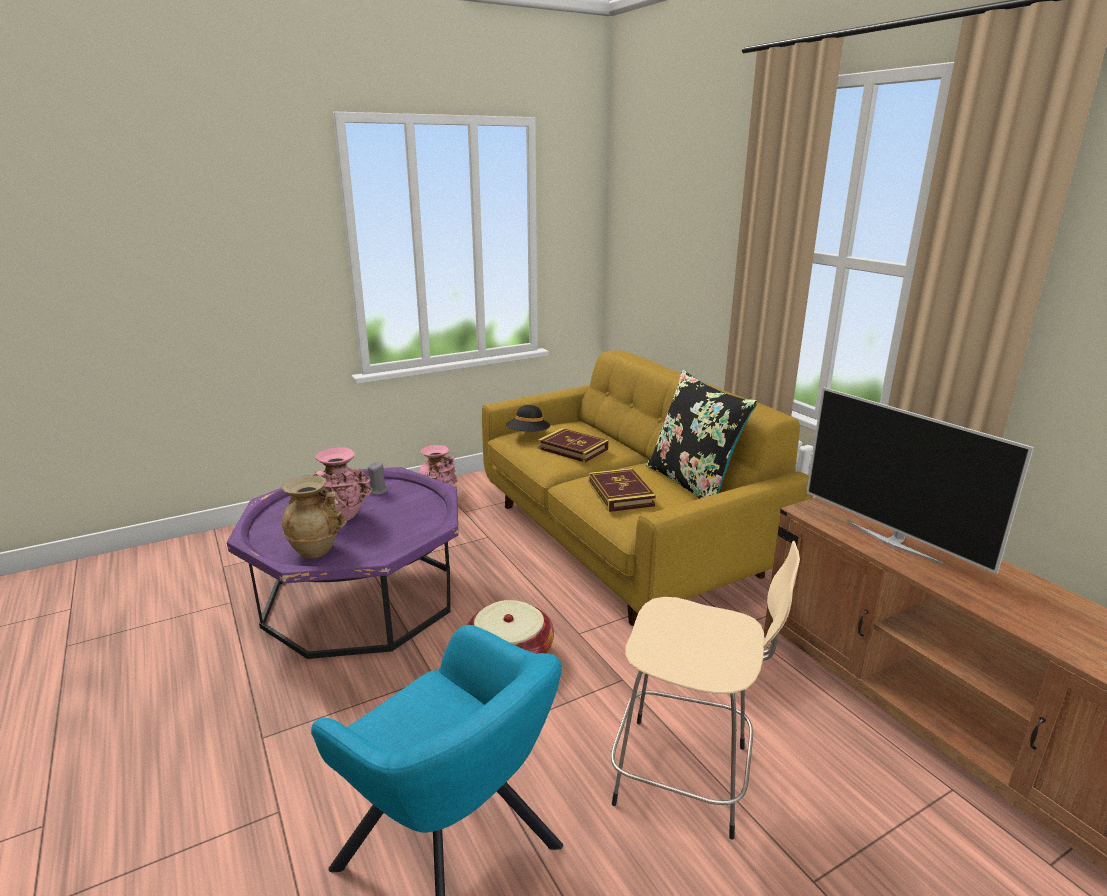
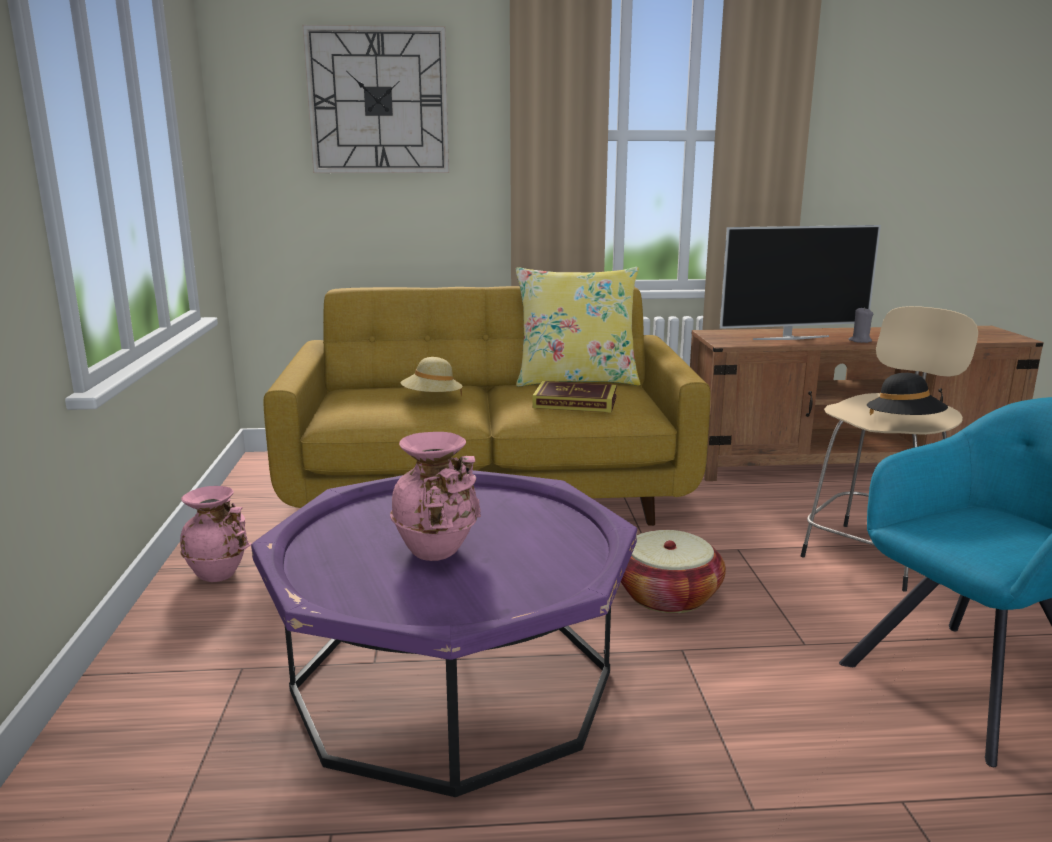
camera: 65 degrees left, 5 degrees down
beige vase [282,475,347,558] -> none
grey candle [368,462,387,495] -> grey candle moved to [848,307,873,343]
black hat [506,405,551,432] -> black hat moved to [867,373,948,415]
book [538,428,609,463] -> beige hat [400,357,462,396]
black pillow [646,370,758,499] -> yellow pillow [516,267,640,387]
none -> wall clock [302,25,449,173]

